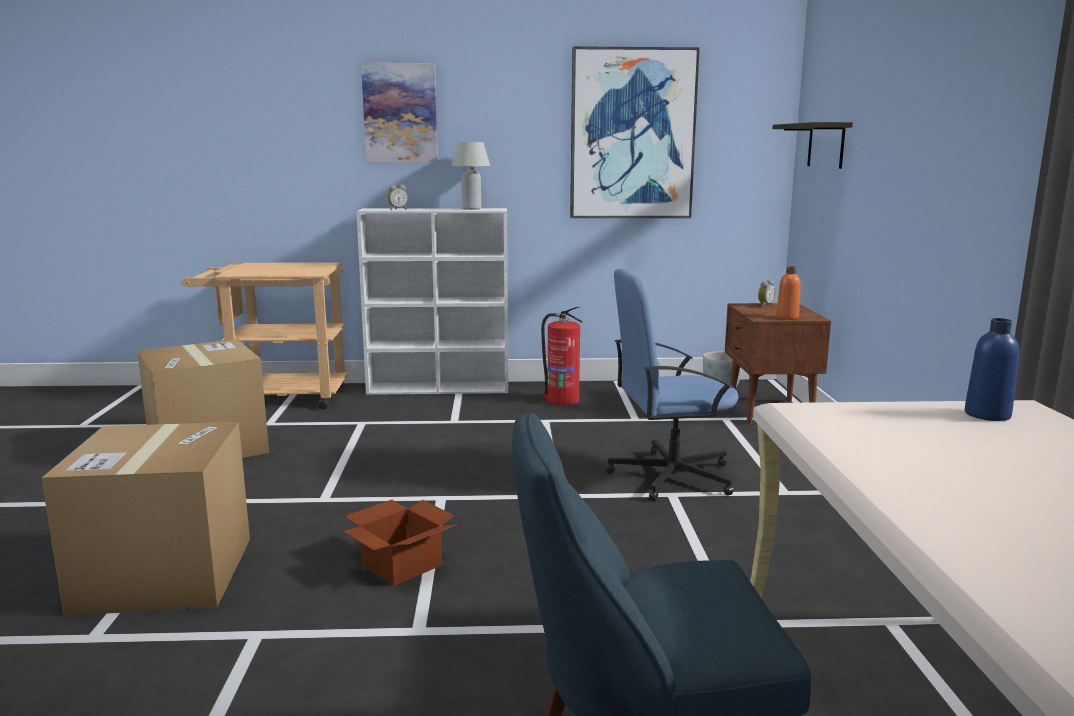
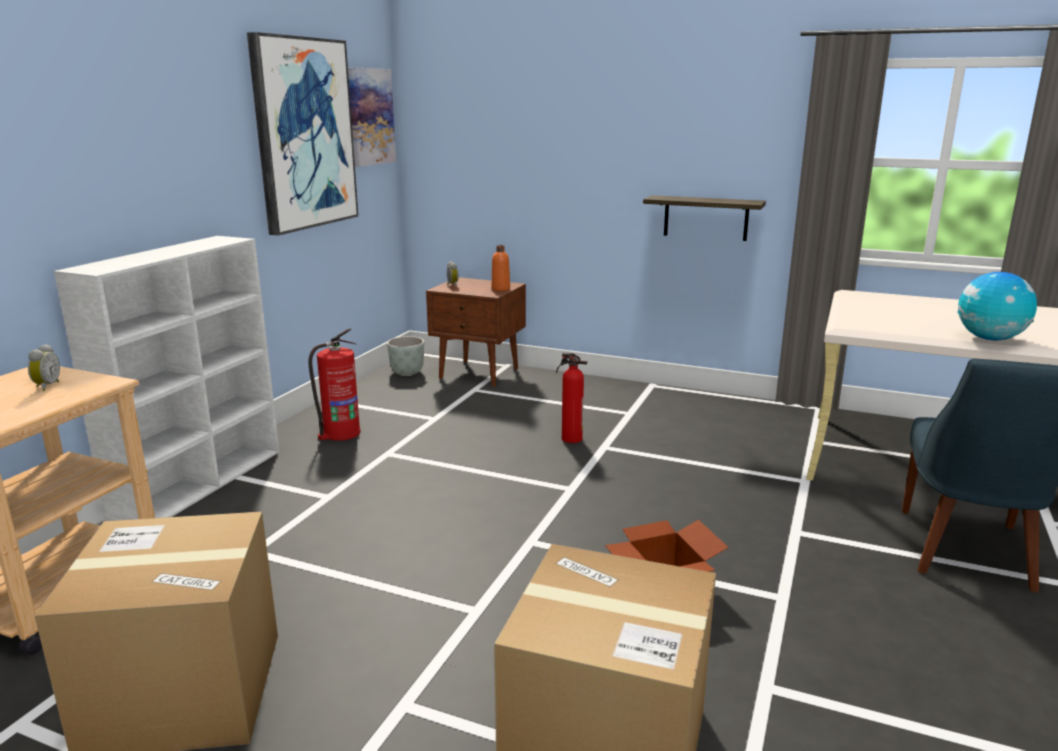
camera: 65 degrees left, 5 degrees up
picture [361,63,438,163] -> picture moved to [348,67,396,167]
alarm clock [387,185,408,210] -> alarm clock moved to [28,344,60,391]
white table lamp [451,142,490,210] -> none
blue office chair [606,269,739,501] -> fire extinguisher [556,353,587,443]
shelf [773,122,853,169] -> shelf moved to [643,195,766,241]
blue bottle [965,318,1019,421] -> none
none -> globe [957,272,1037,340]

